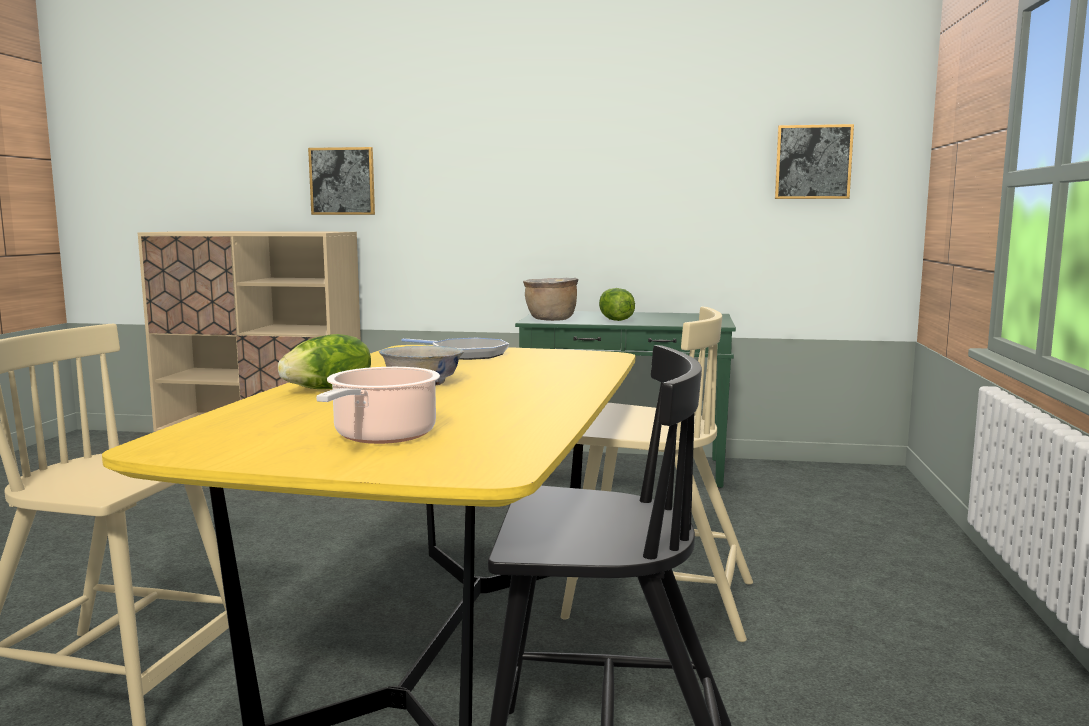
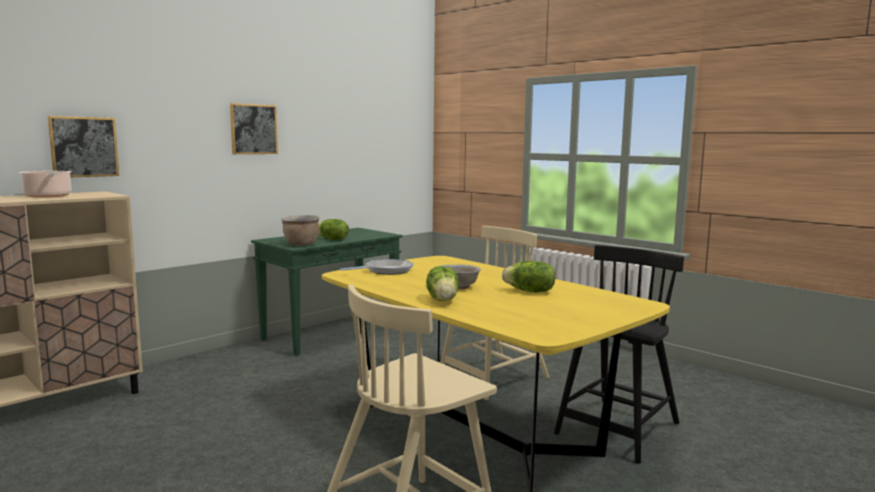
camera: 55 degrees left, 0 degrees up
cooking pot [316,367,440,444] -> cooking pot moved to [19,171,72,198]
picture [775,124,854,199] -> picture moved to [230,103,278,154]
none -> lettuce [502,261,555,292]

